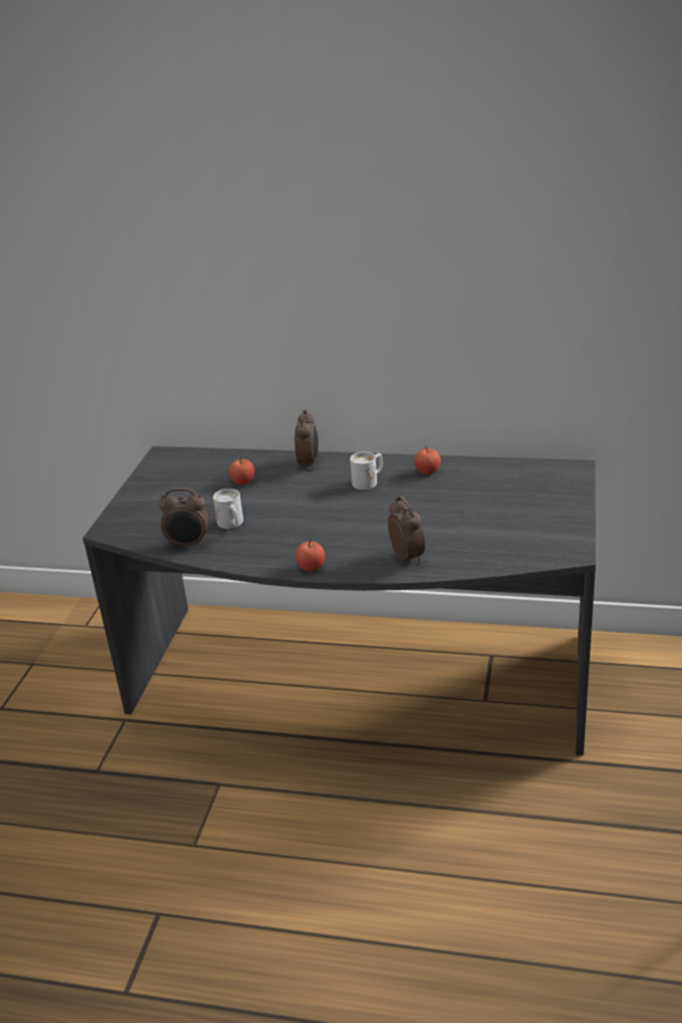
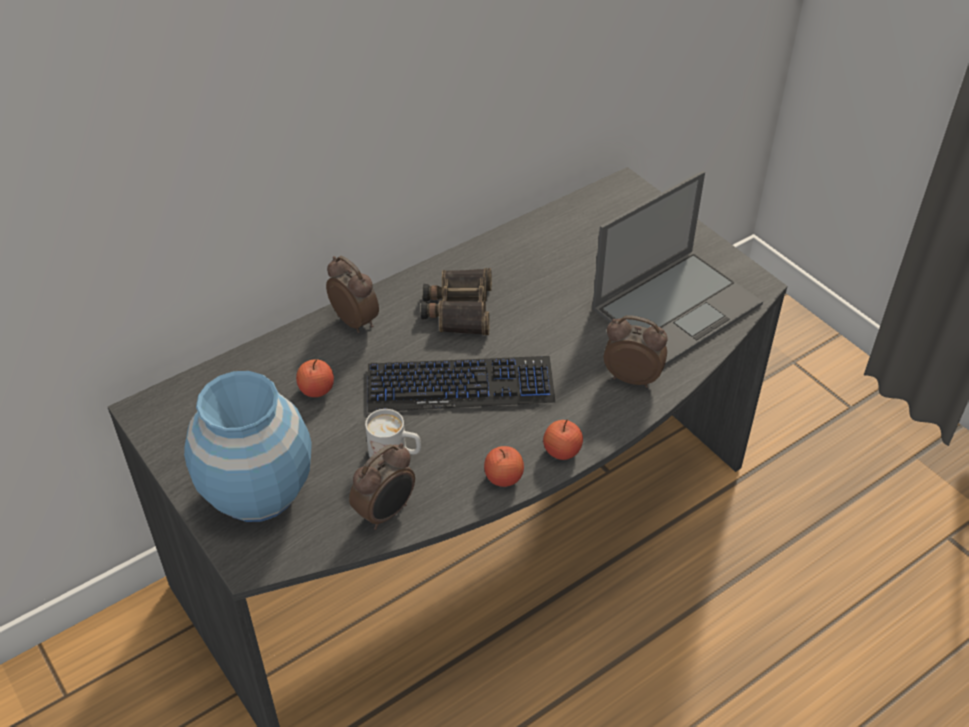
camera: 50 degrees left, 15 degrees up
white mug [350,452,383,490] -> binoculars [421,268,492,335]
apple [414,445,441,474] -> apple moved to [484,446,524,487]
none -> blue vase [184,371,312,522]
none -> keyboard [368,356,555,413]
none -> laptop [592,171,763,366]

